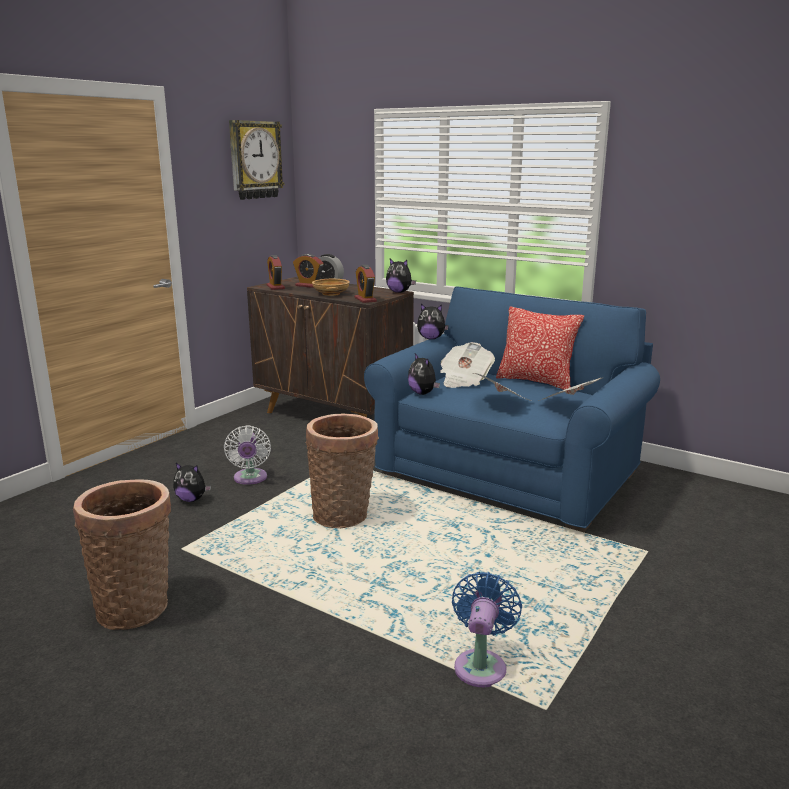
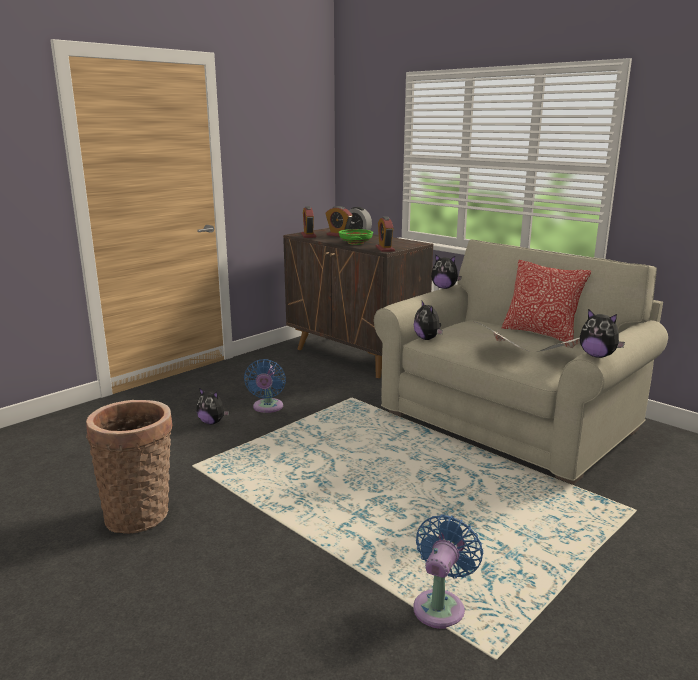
camera: 10 degrees right, 0 degrees up
white fan [224,425,271,485] -> blue fan [244,359,286,413]
wall clock [229,120,285,200] -> none
basket [306,413,379,528] -> none
beige bowl [312,279,350,296] -> green bowl [338,229,373,245]
blue sofa [364,286,660,532] -> beige sofa [374,239,668,485]
plush toy [386,259,416,293] -> plush toy moved to [580,309,625,358]
newspaper [440,342,495,388] -> none

